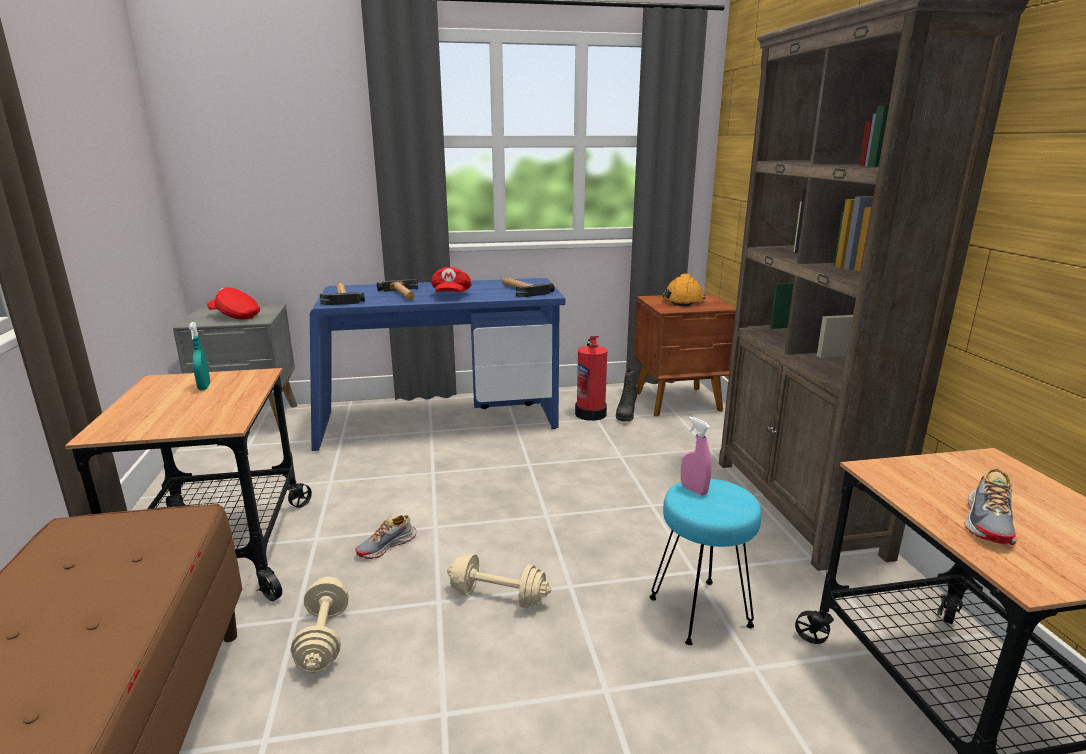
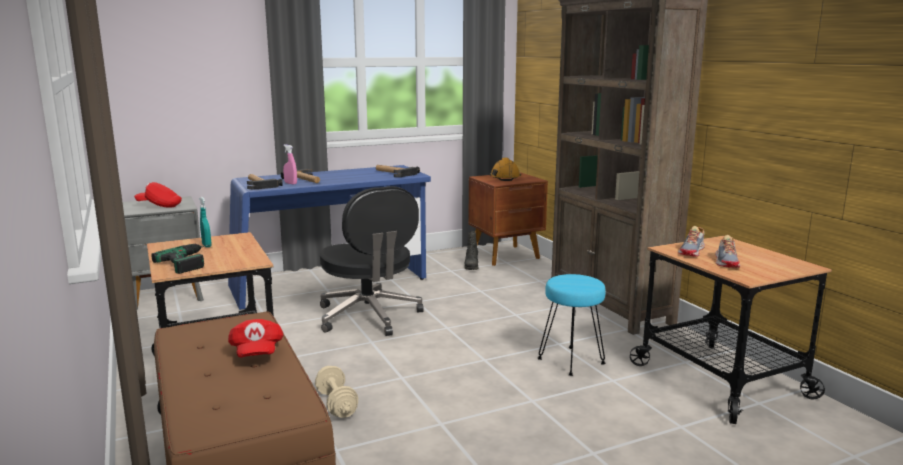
camera: 15 degrees left, 5 degrees down
shoe [355,515,417,559] -> shoe moved to [678,226,705,257]
red cap [431,267,471,292] -> red cap moved to [228,319,283,358]
beige dumbbell [447,554,551,608] -> none
fire extinguisher [575,336,607,421] -> none
pink spray bottle [681,416,712,496] -> pink spray bottle moved to [283,145,297,184]
none -> power drill [152,244,211,274]
none -> black office chair [320,186,424,336]

